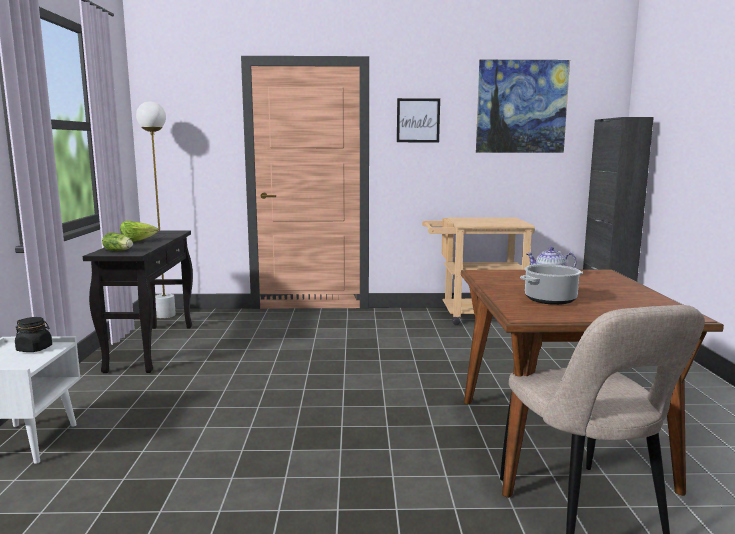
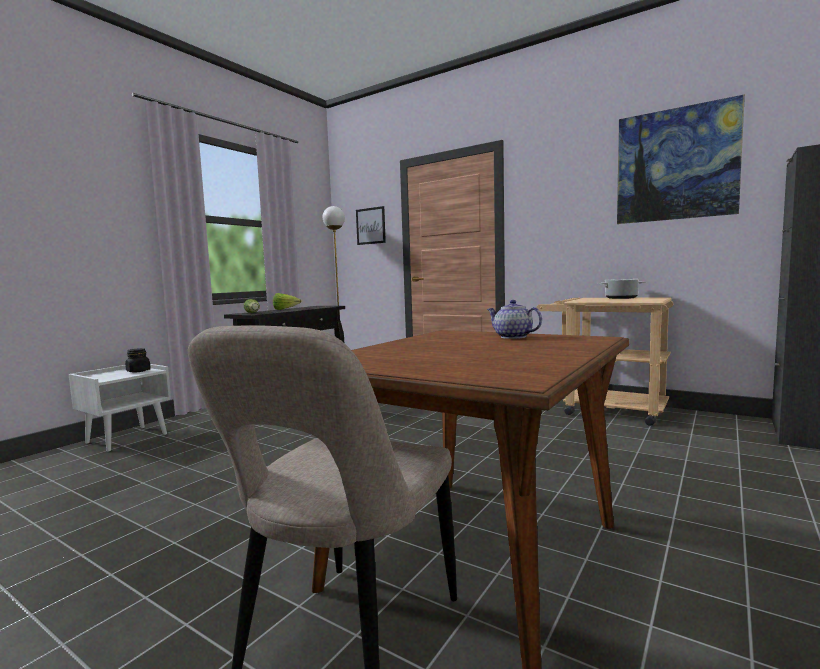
camera: 35 degrees right, 5 degrees down
picture [397,98,440,142] -> picture moved to [356,206,386,245]
cooking pot [520,264,583,305] -> cooking pot moved to [598,279,646,299]

